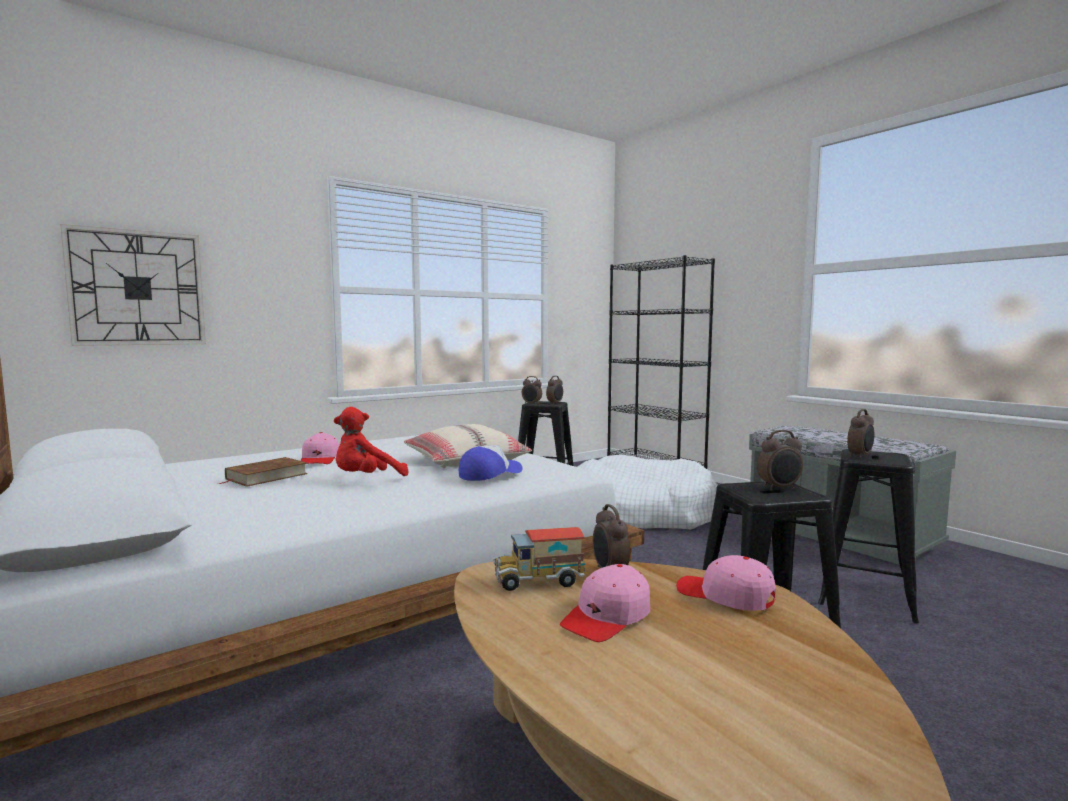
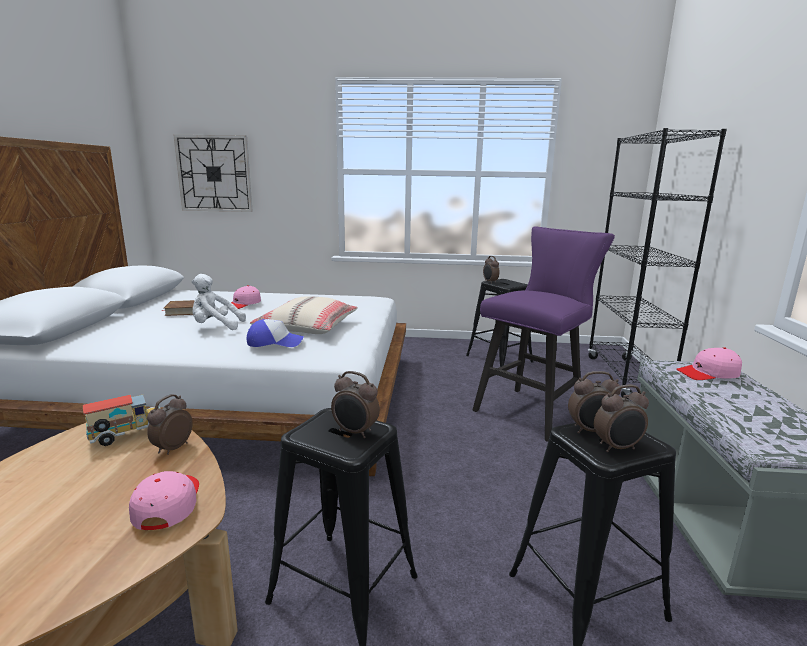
camera: 40 degrees right, 10 degrees up
red plush toy [334,407,409,476] -> white plush toy [192,274,246,330]
toy truck [492,527,585,591] -> toy truck turned 120 degrees clockwise [83,394,161,446]
alarm clock [546,376,563,404] -> alarm clock moved to [594,385,649,452]
pink cap [560,564,650,642] -> pink cap moved to [676,347,742,380]
white dog bed [577,455,717,529] -> purple stool [473,227,615,442]

